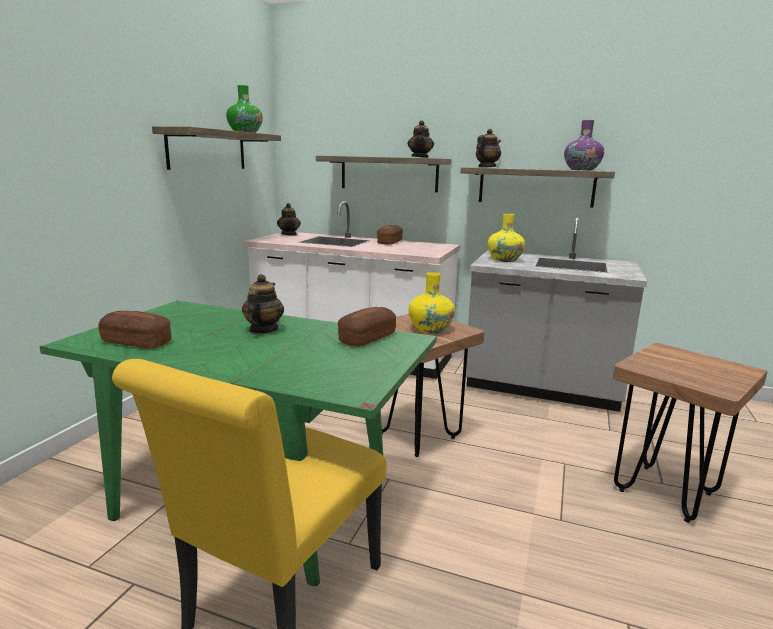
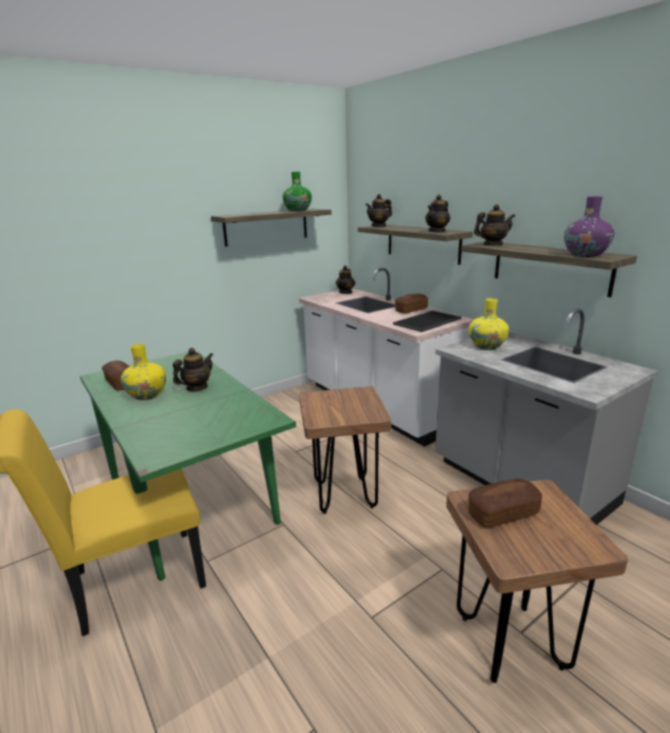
camera: 35 degrees right, 5 degrees up
bread [338,307,396,347] -> bread moved to [468,479,542,527]
yellow vase [409,272,455,334] -> yellow vase moved to [121,344,166,400]
none -> teapot [366,194,392,227]
none -> tray [393,310,461,332]

